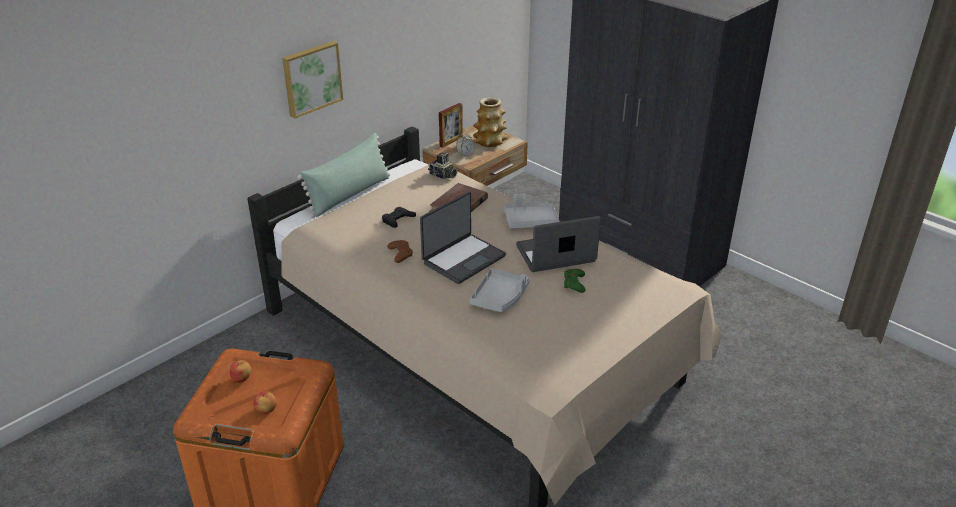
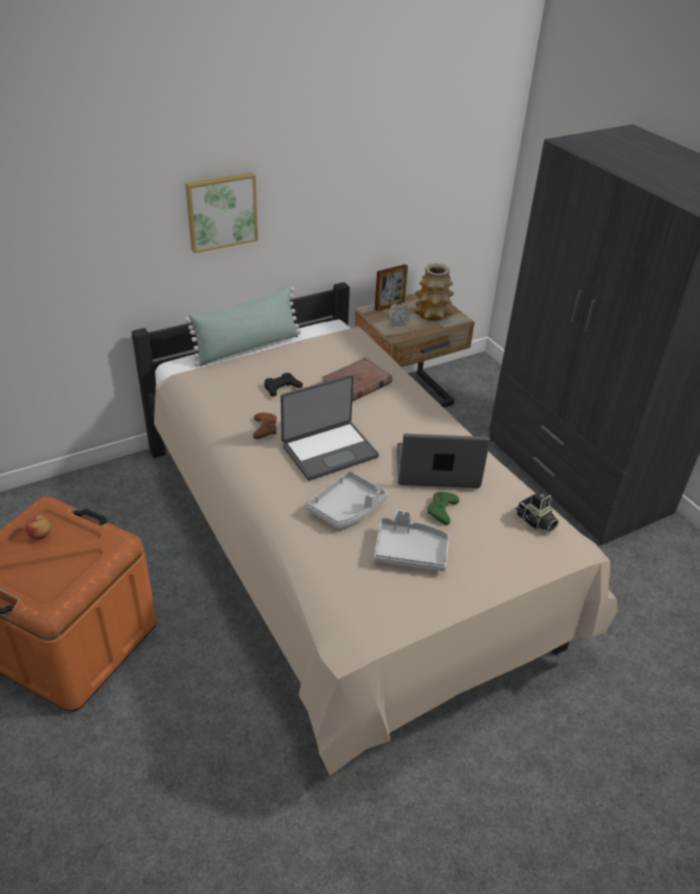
camera: 15 degrees right, 5 degrees up
apple [253,391,277,414] -> none
camera [428,152,457,180] -> camera moved to [516,490,559,532]
grey tray [504,194,559,229] -> grey tray moved to [374,510,449,571]

